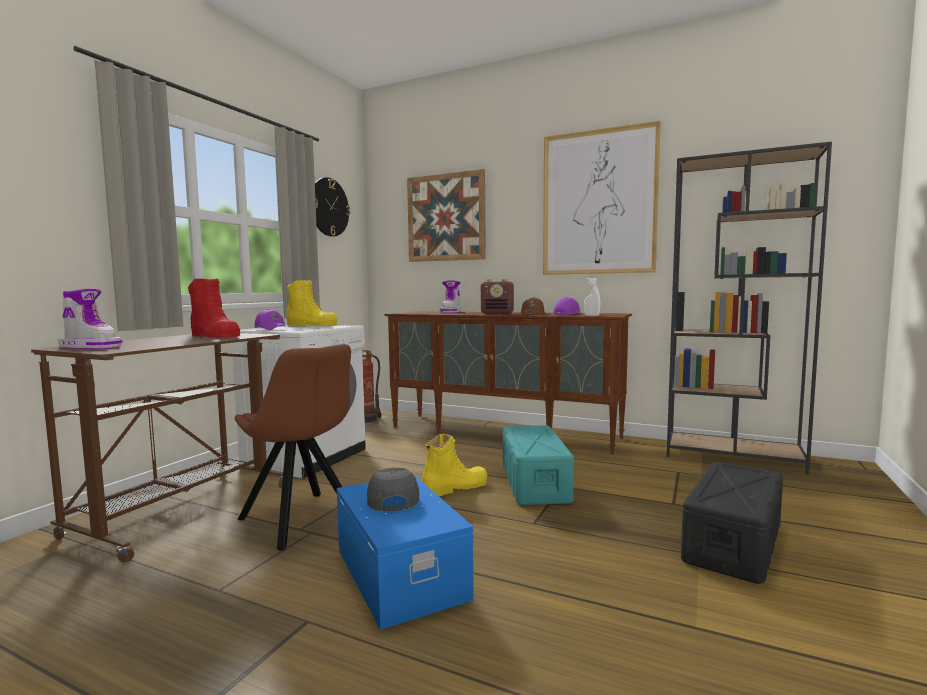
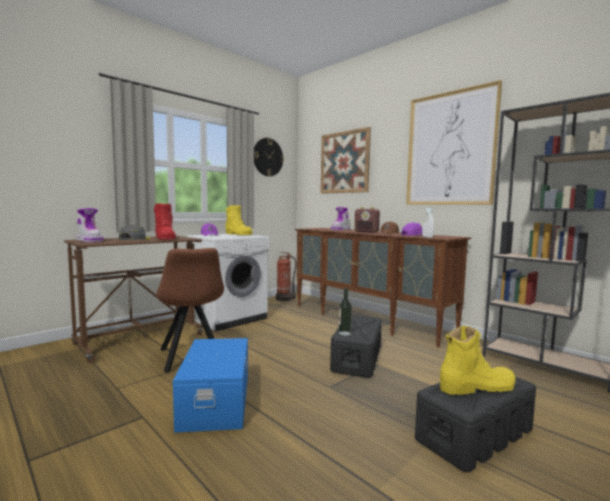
camera: 20 degrees right, 0 degrees up
grey cap [367,468,419,511] -> grey cap moved to [119,225,151,240]
yellow boot [422,434,488,496] -> yellow boot moved to [440,326,516,395]
turquoise storage box [503,425,574,505] -> black storage box [330,315,382,378]
none -> bottle [338,288,352,336]

